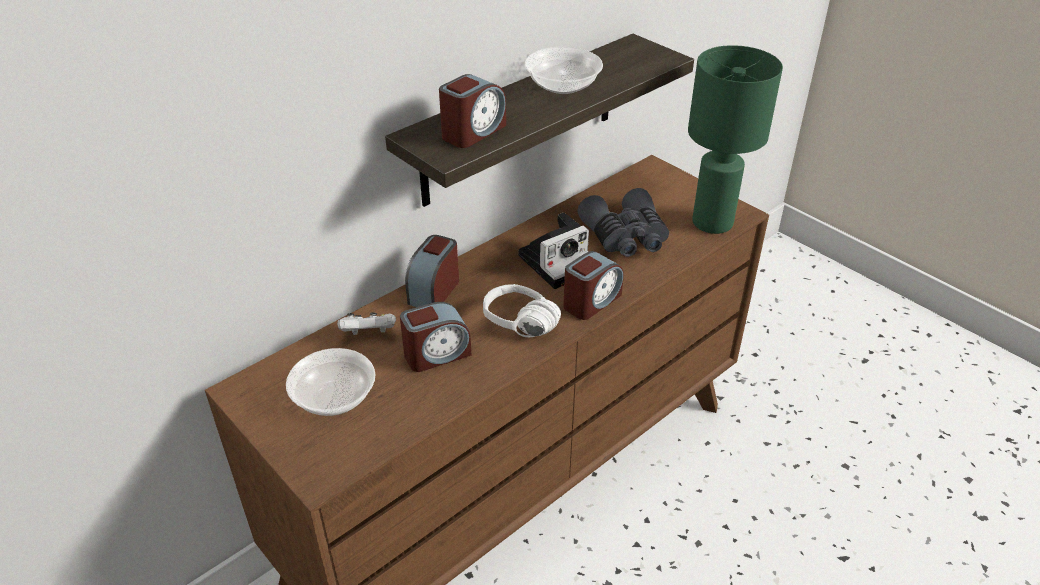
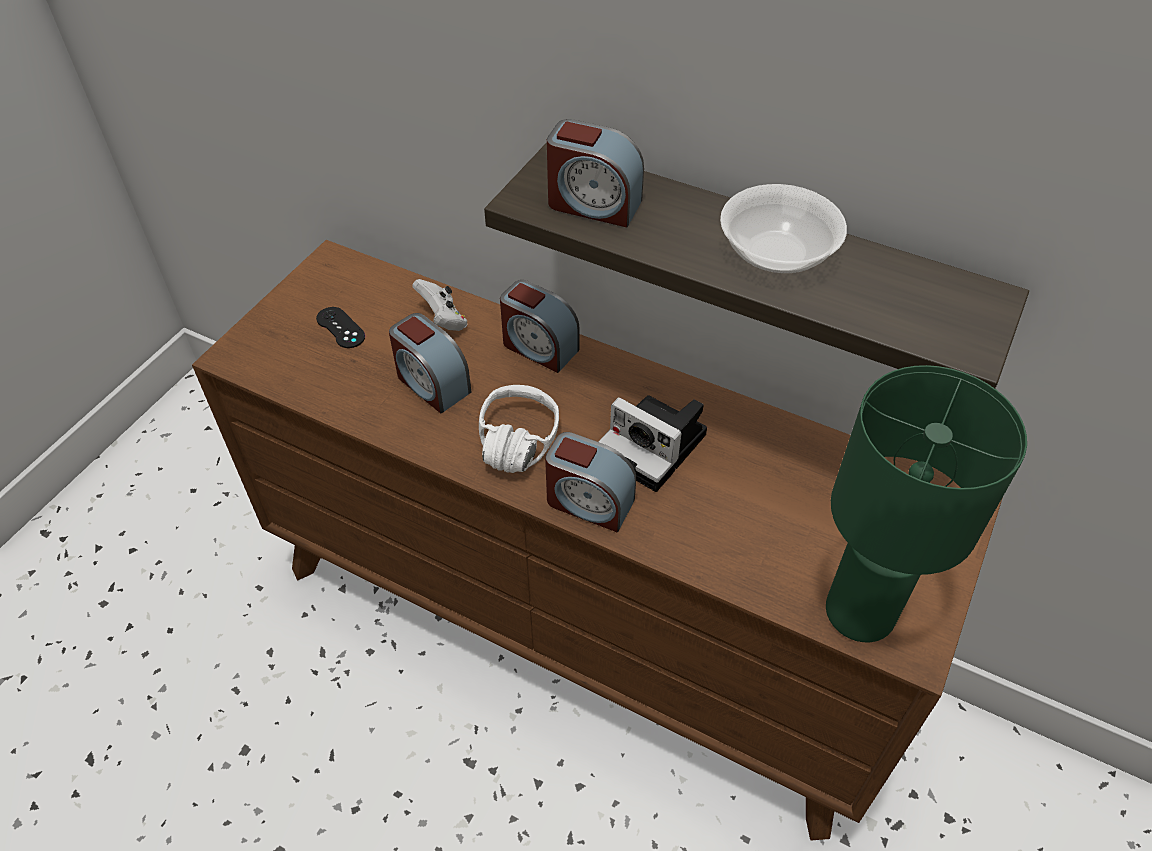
camera: 70 degrees right, 10 degrees up
bowl [286,348,375,416] -> black game controller [316,307,365,348]
alarm clock [405,235,459,307] -> alarm clock turned 150 degrees counterclockwise [500,280,580,373]
grey binoculars [577,188,669,257] -> none

